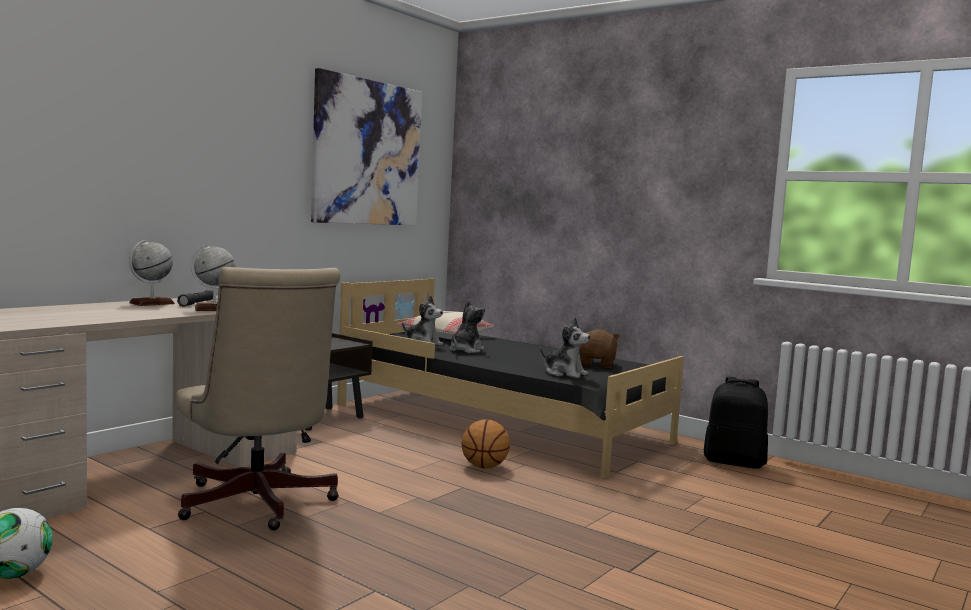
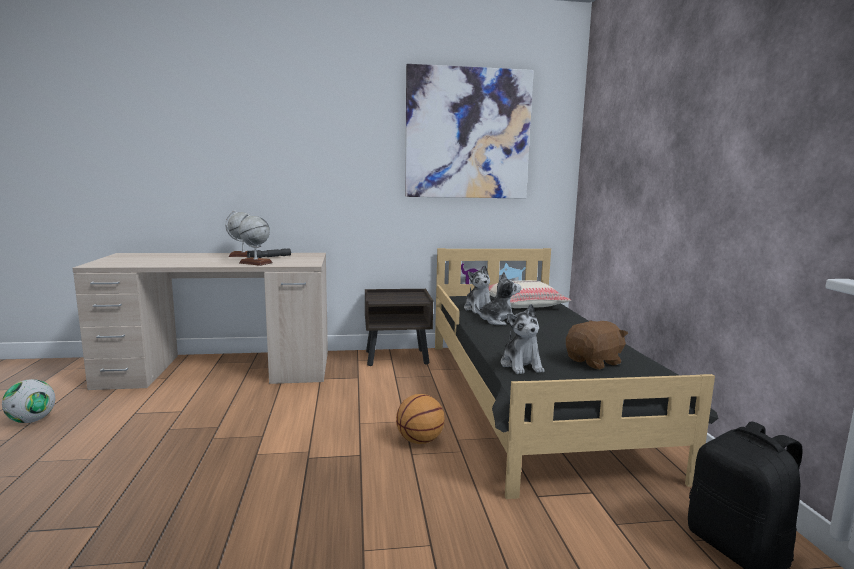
camera: 45 degrees right, 5 degrees up
beige office chair [176,267,340,530] -> none

